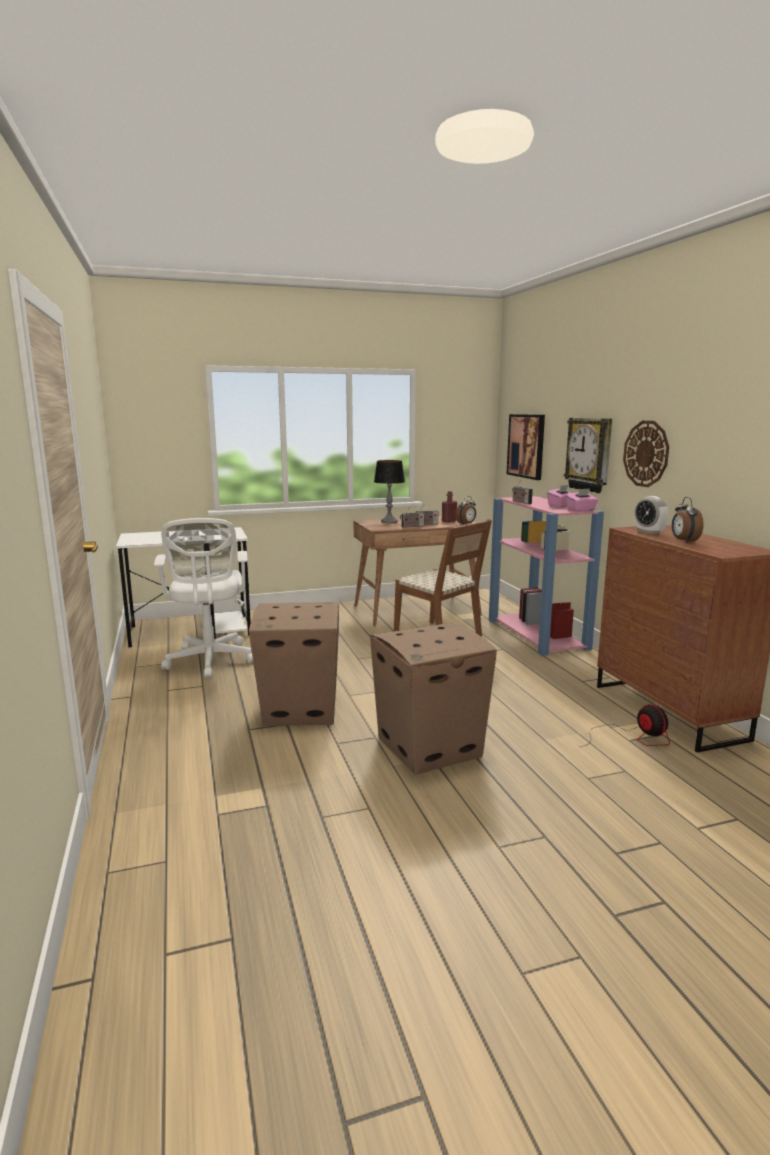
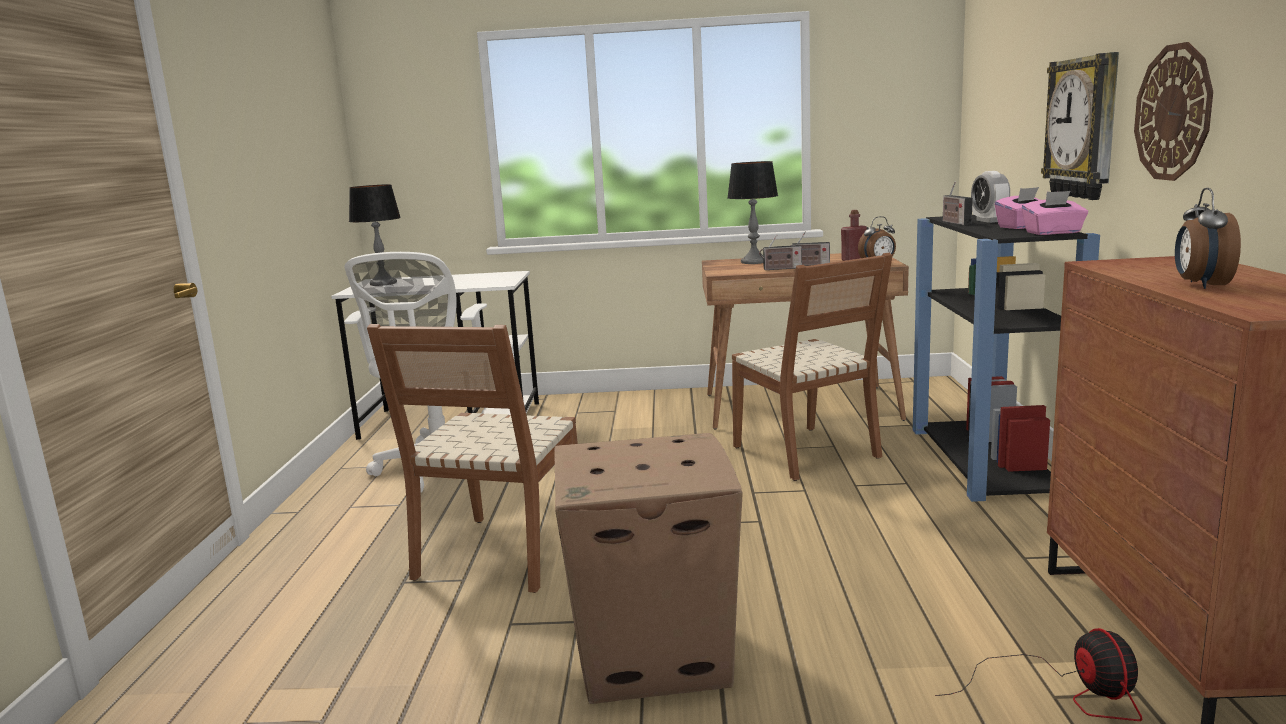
camera: 20 degrees right, 0 degrees up
cardboard box [249,602,339,726] -> chair [367,324,578,593]
pink bookcase [489,496,604,656] -> black bookcase [913,215,1100,502]
picture [507,414,545,480] -> none
alarm clock [634,496,668,534] -> alarm clock moved to [971,171,1010,223]
none -> table lamp [349,184,401,286]

